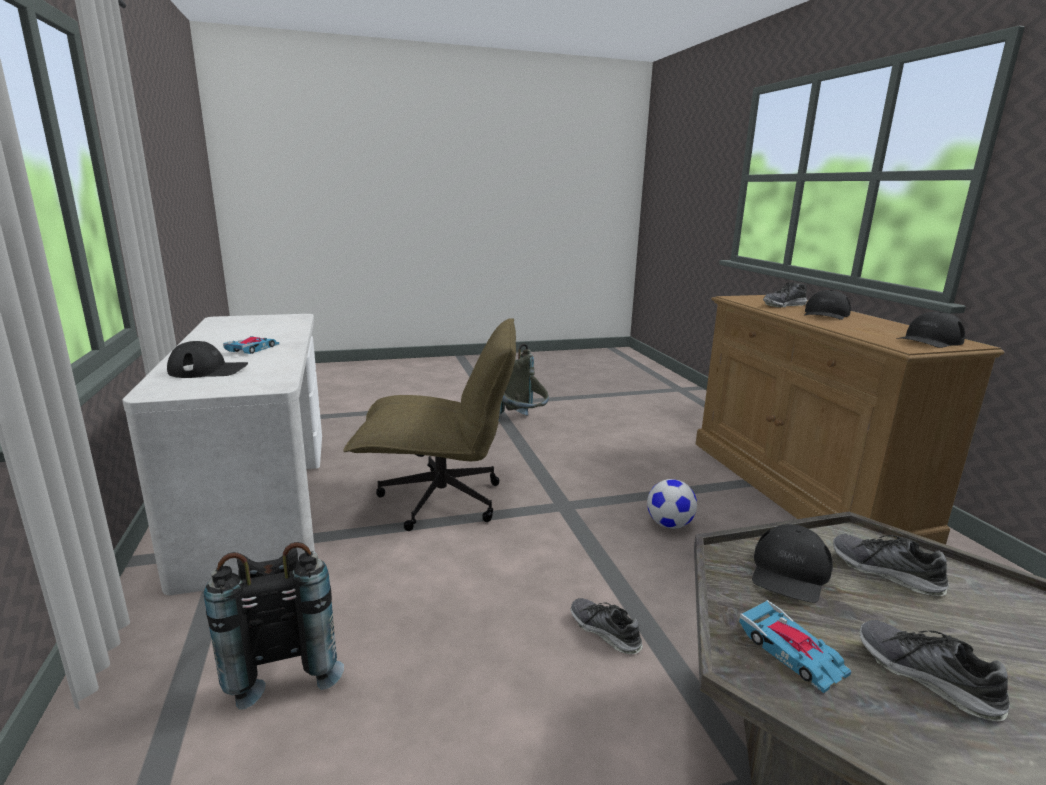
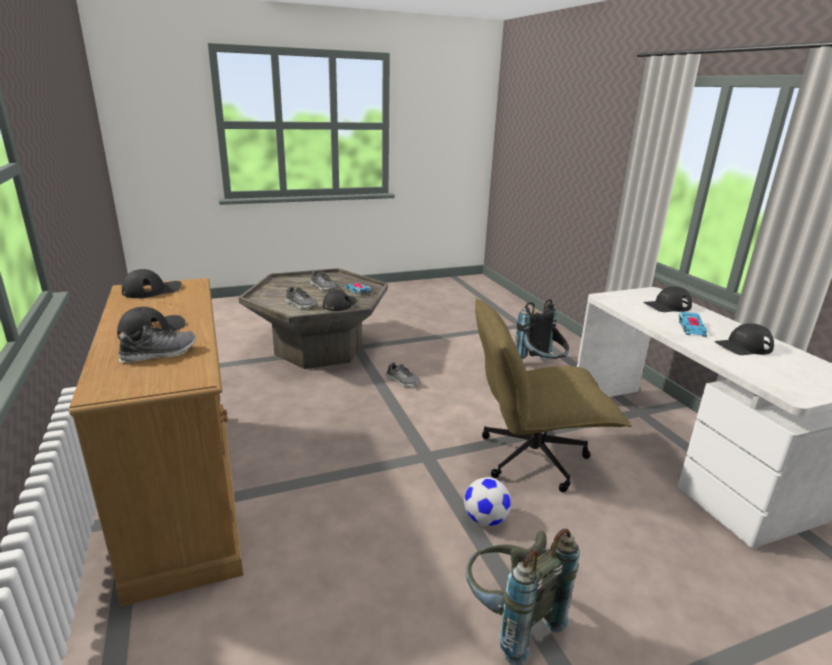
camera: 175 degrees right, 5 degrees up
football [647,479,697,529] -> football moved to [464,477,511,526]
none -> black cap [714,323,774,355]

